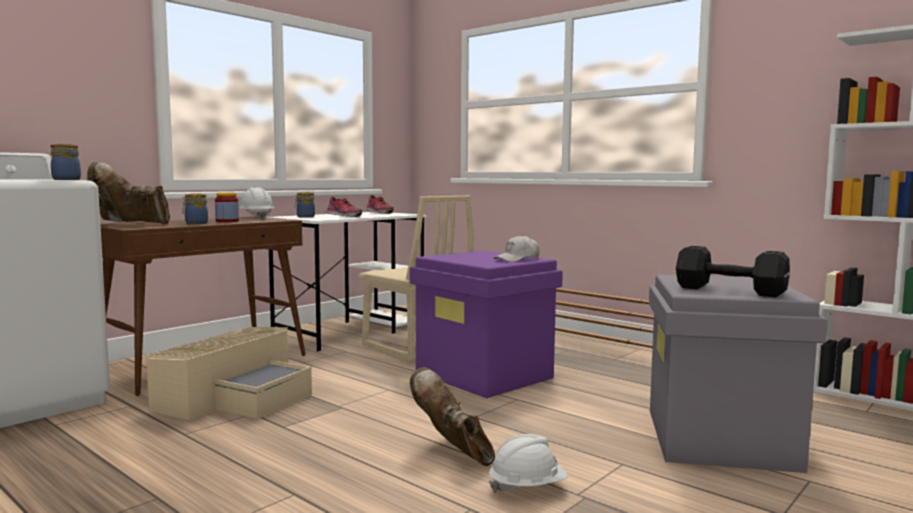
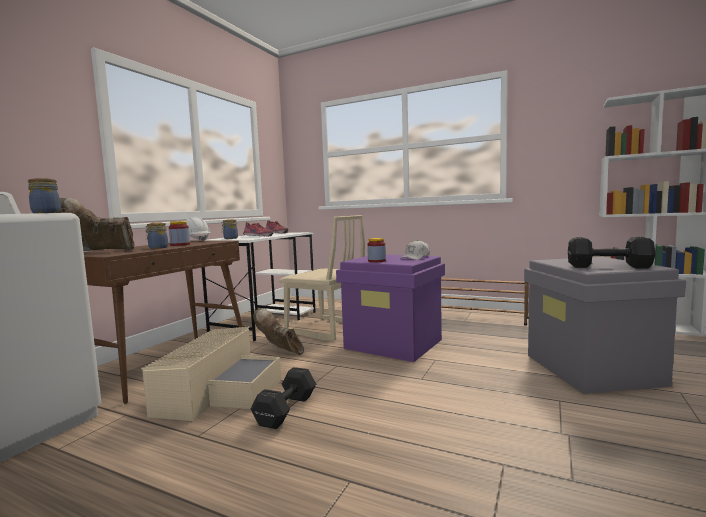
camera: 15 degrees left, 0 degrees up
brown boot [410,367,495,466] -> brown boot moved to [253,308,304,355]
white hard hat [489,434,568,493] -> none
none -> black dumbbell [251,367,316,429]
none -> jar [367,238,386,263]

